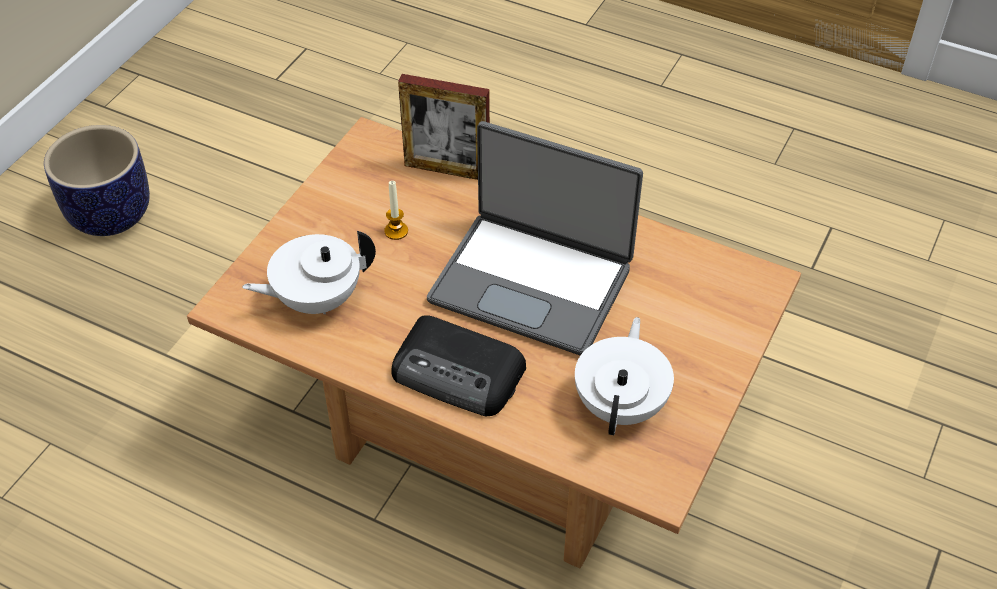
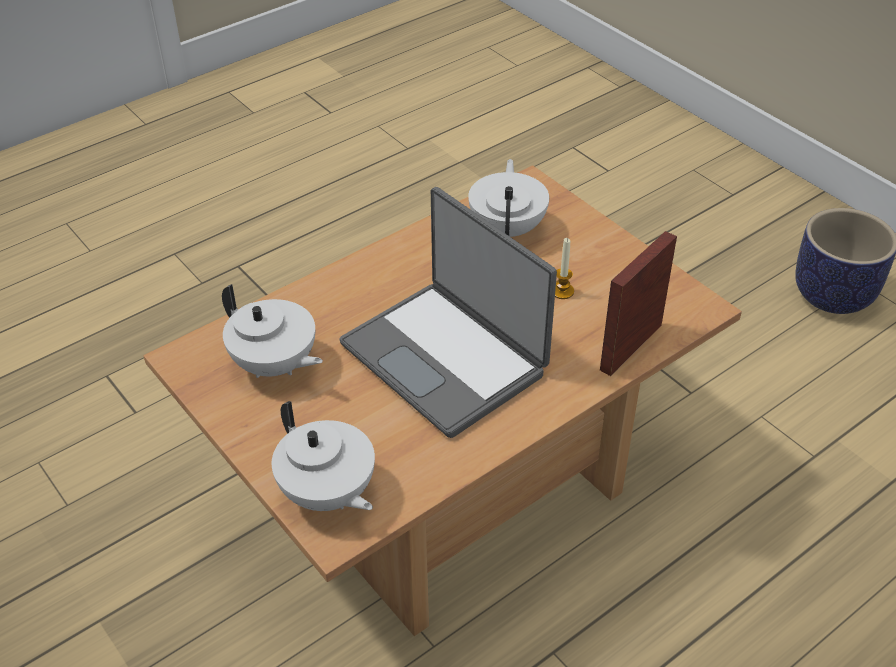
camera: 115 degrees right, 5 degrees down
radio [392,315,526,416] -> none
laptop [427,121,643,356] -> laptop turned 90 degrees counterclockwise [339,187,557,438]
none -> white teapot [272,401,375,511]

